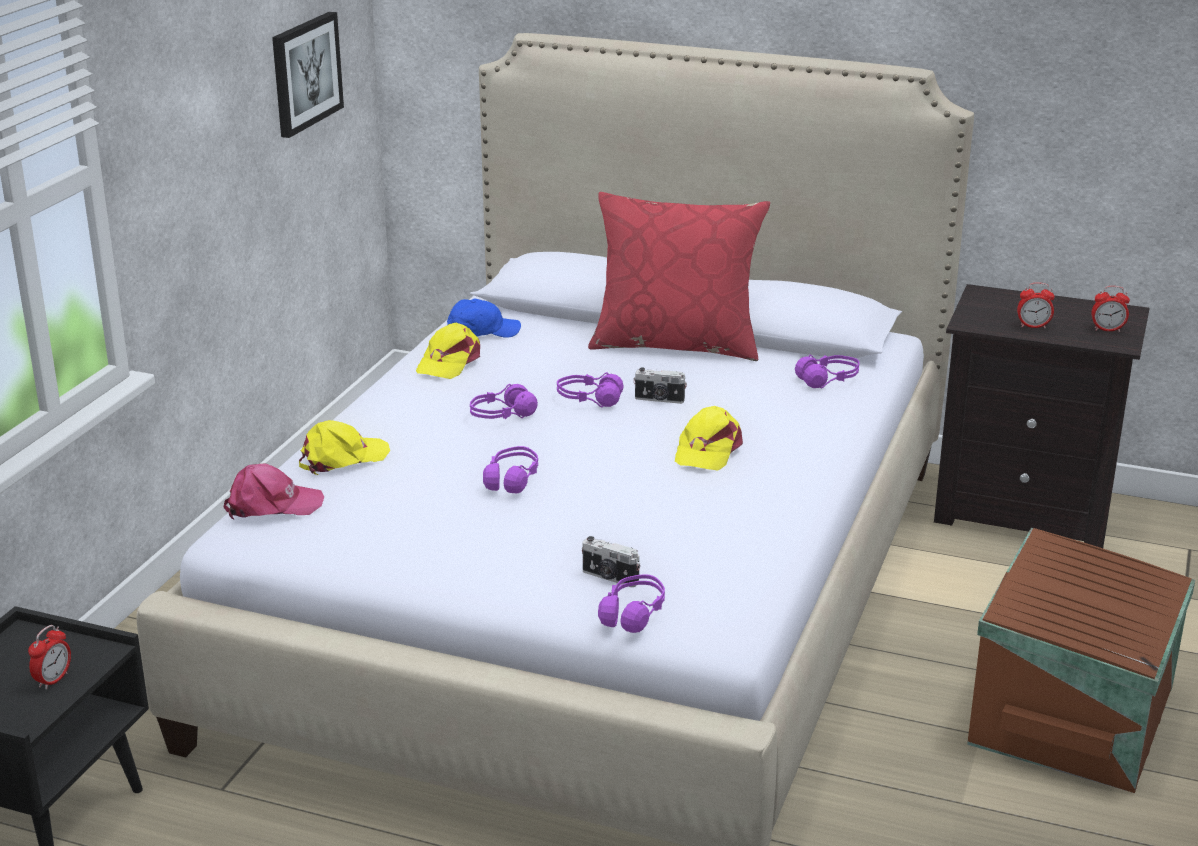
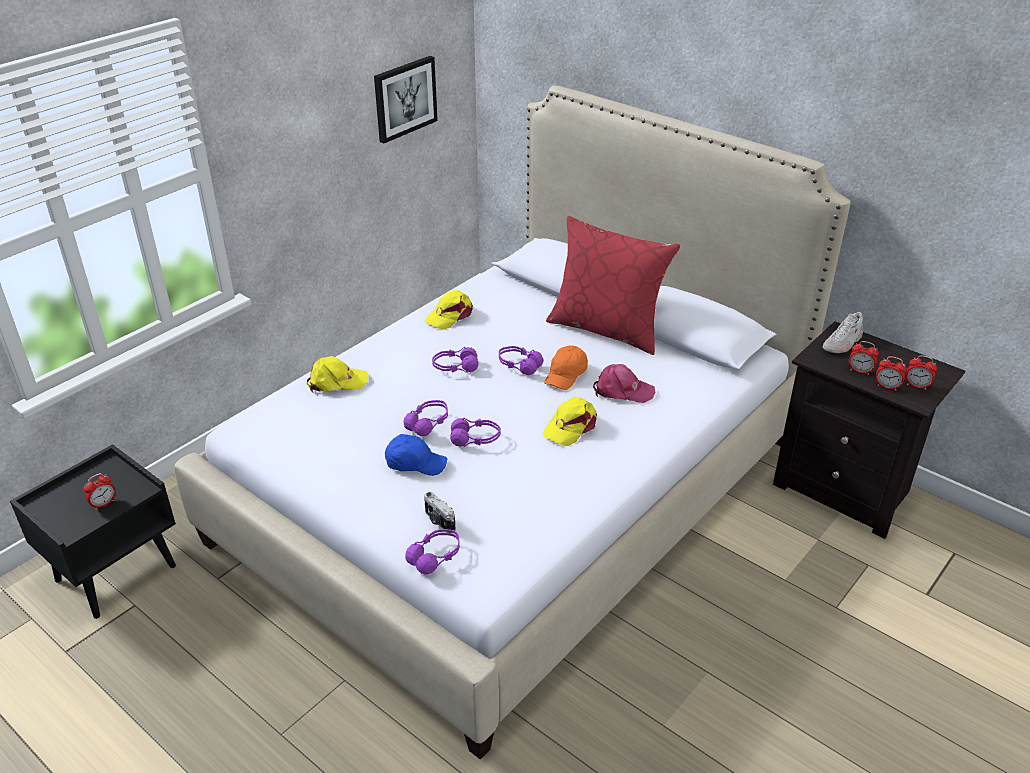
camera: 20 degrees right, 10 degrees up
pink cap [224,463,324,519] -> pink cap moved to [593,364,655,403]
blue cap [447,298,521,338] -> blue cap moved to [385,434,447,476]
camera [634,368,687,404] -> orange cap [544,345,588,390]
purple headphones [795,355,859,388] -> purple headphones moved to [450,418,501,447]
brown storage box [967,528,1195,793] -> none
none -> white shoe [823,312,863,353]
none -> alarm clock [875,356,907,391]

